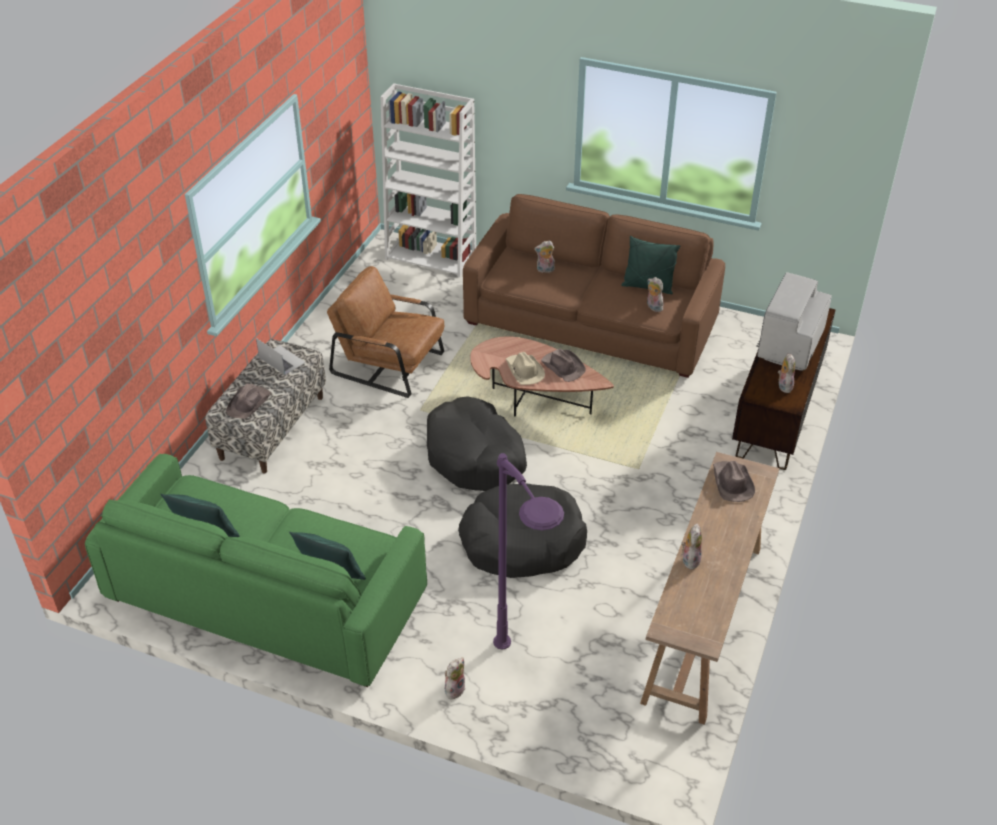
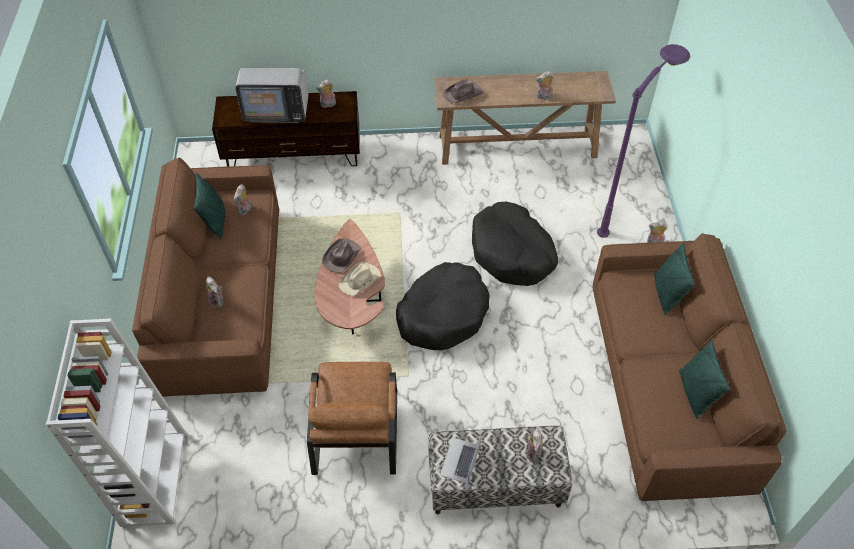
camera: 115 degrees left, 10 degrees up
green sofa [85,454,427,687] -> brown sofa [593,233,787,501]
brown hat [226,384,271,418] -> plush toy [525,429,546,461]

